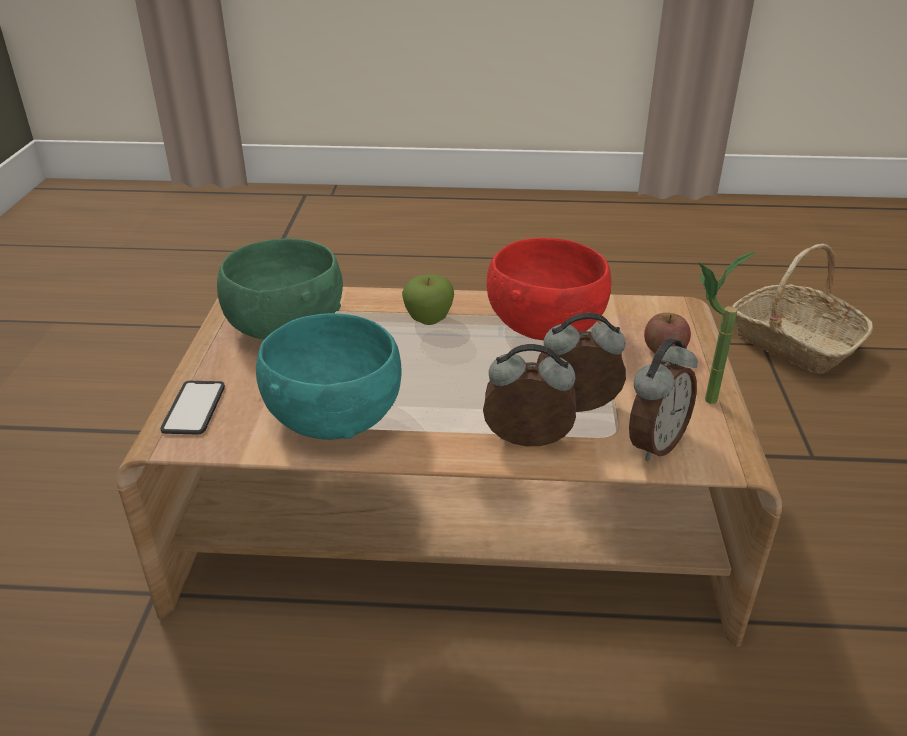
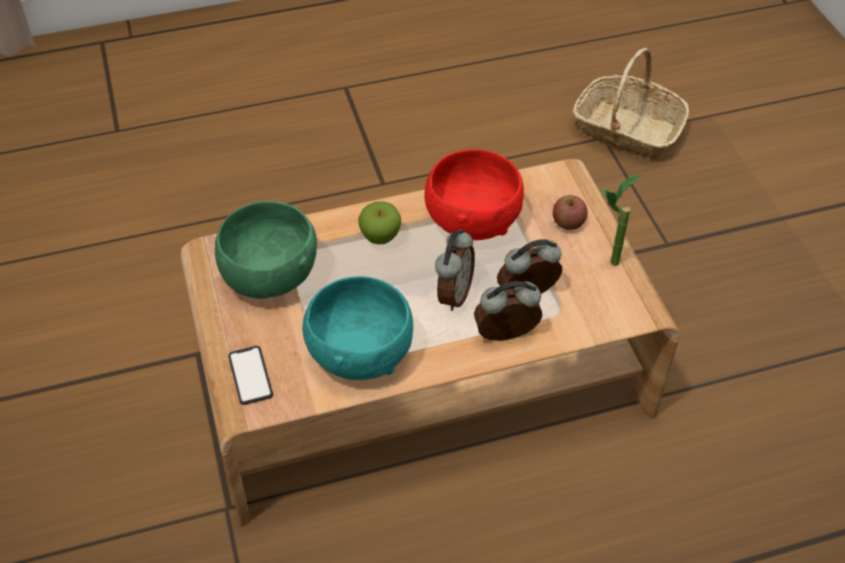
camera: 20 degrees left, 15 degrees up
alarm clock [629,338,698,461] -> alarm clock moved to [435,229,475,311]

